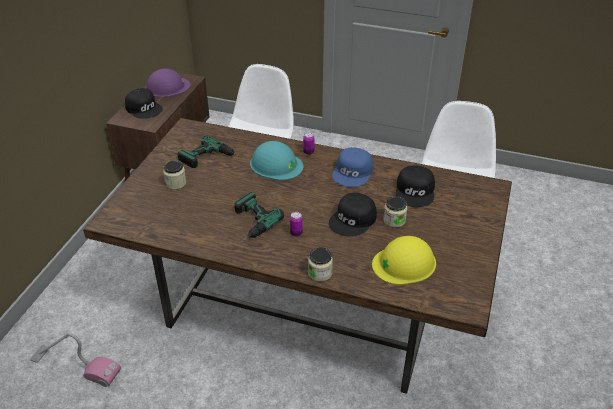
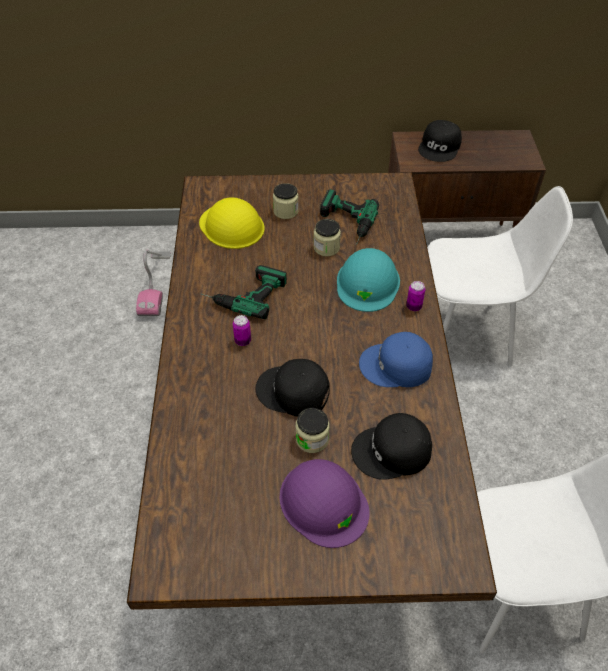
camera: 70 degrees right, 10 degrees up
purple hard hat [146,68,190,97] -> purple hard hat moved to [279,459,370,548]
jar [308,248,333,282] -> jar moved to [314,219,341,256]
yellow hard hat [372,236,436,285] -> yellow hard hat moved to [199,197,264,249]

